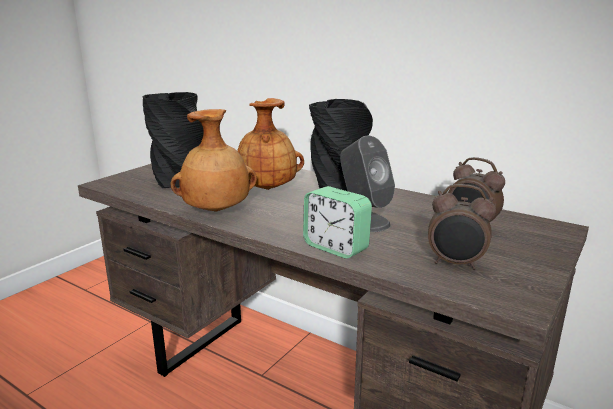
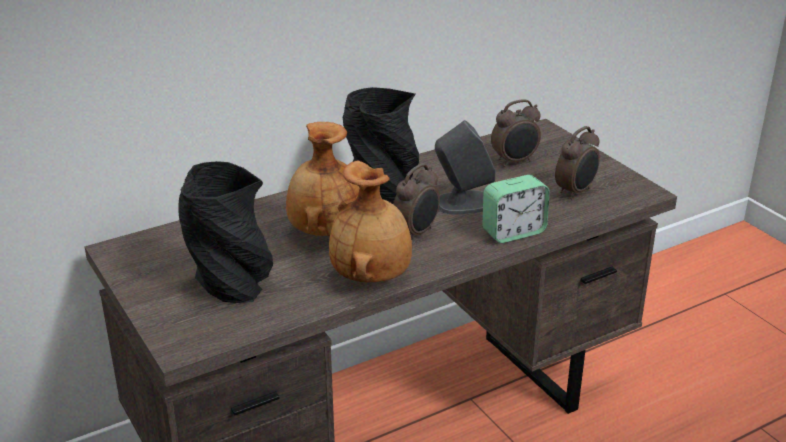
camera: 65 degrees left, 10 degrees up
none -> alarm clock [393,164,440,240]

